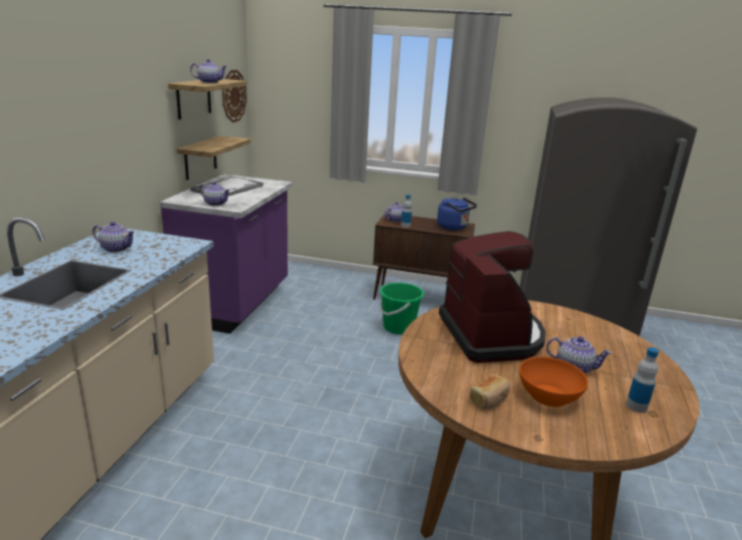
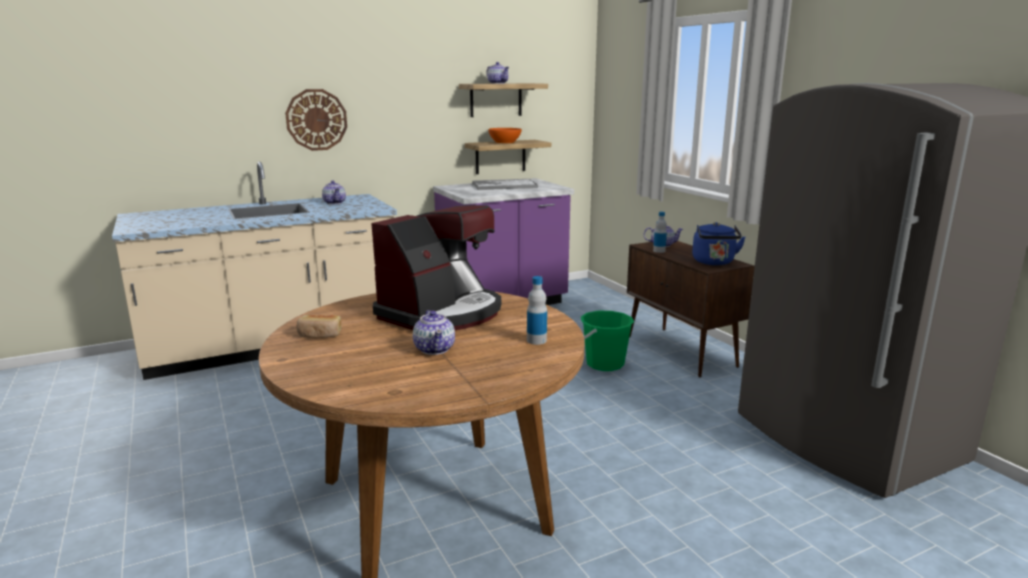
camera: 50 degrees right, 5 degrees down
teapot [199,182,230,206] -> none
wall clock [222,70,247,123] -> wall clock moved to [285,89,347,151]
orange bowl [519,357,588,407] -> orange bowl moved to [488,128,522,143]
bottle [626,347,659,413] -> bottle moved to [527,276,547,345]

